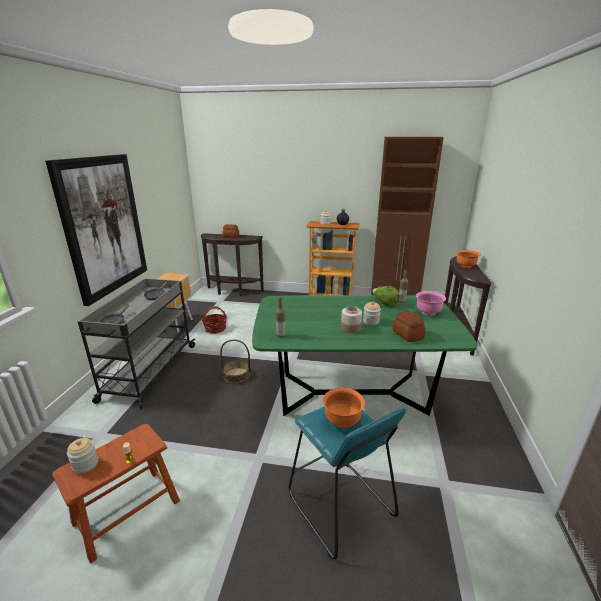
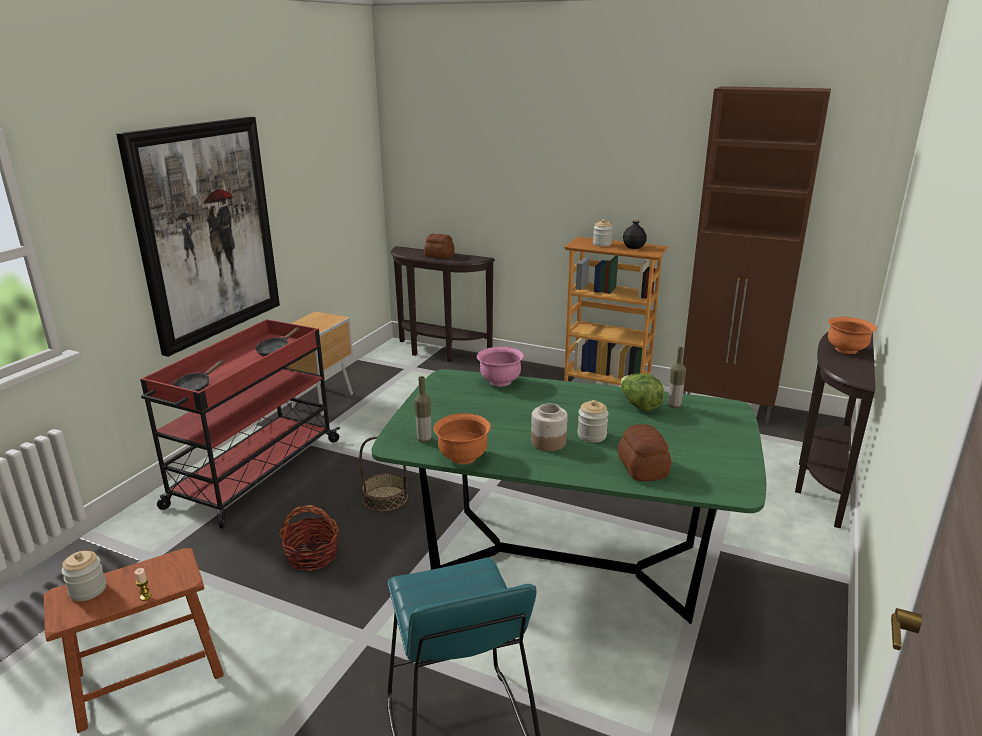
camera: 15 degrees right, 0 degrees up
grey cart [78,278,196,409] -> red cart [140,319,341,529]
basket [202,306,227,333] -> basket moved to [279,505,339,571]
orange bowl [323,388,365,428] -> orange bowl moved to [434,413,491,464]
pink bowl [416,291,446,316] -> pink bowl moved to [477,347,524,386]

